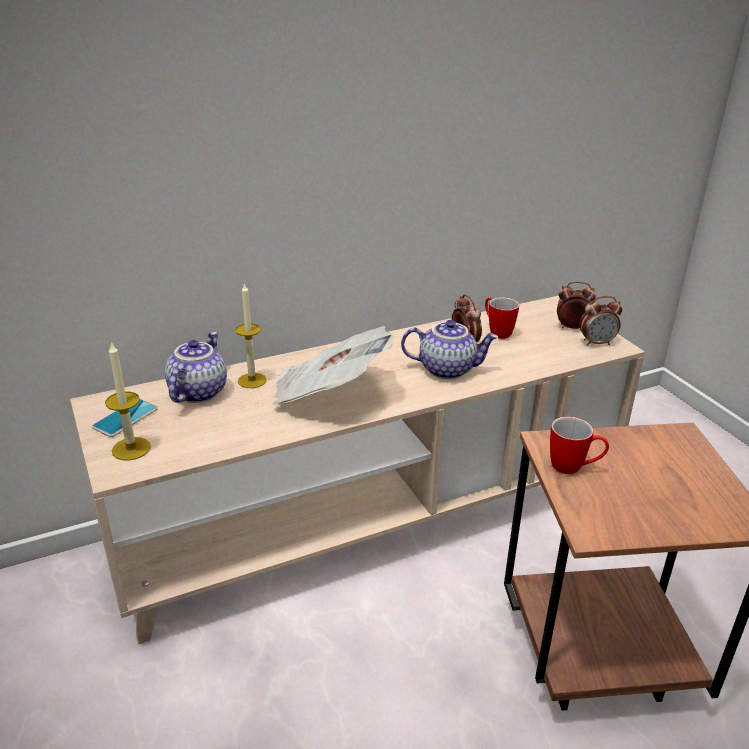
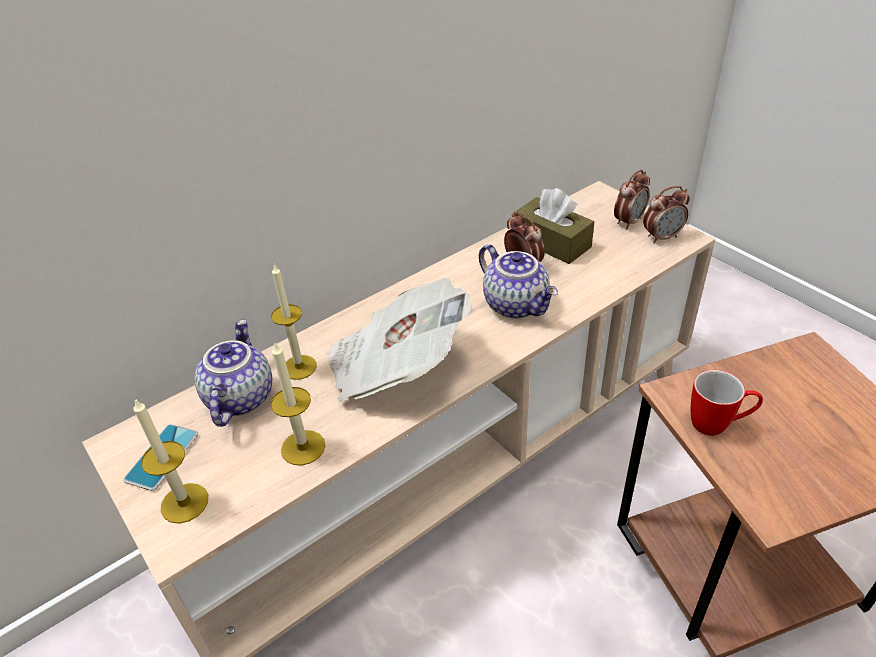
camera: 10 degrees left, 10 degrees up
teapot [401,320,499,379] -> teapot turned 60 degrees clockwise [479,244,558,319]
mug [485,297,519,339] -> brown tissue box [514,188,594,264]
alarm clock [557,281,596,329] -> alarm clock turned 135 degrees clockwise [614,170,650,229]
none -> candle [271,343,325,466]

